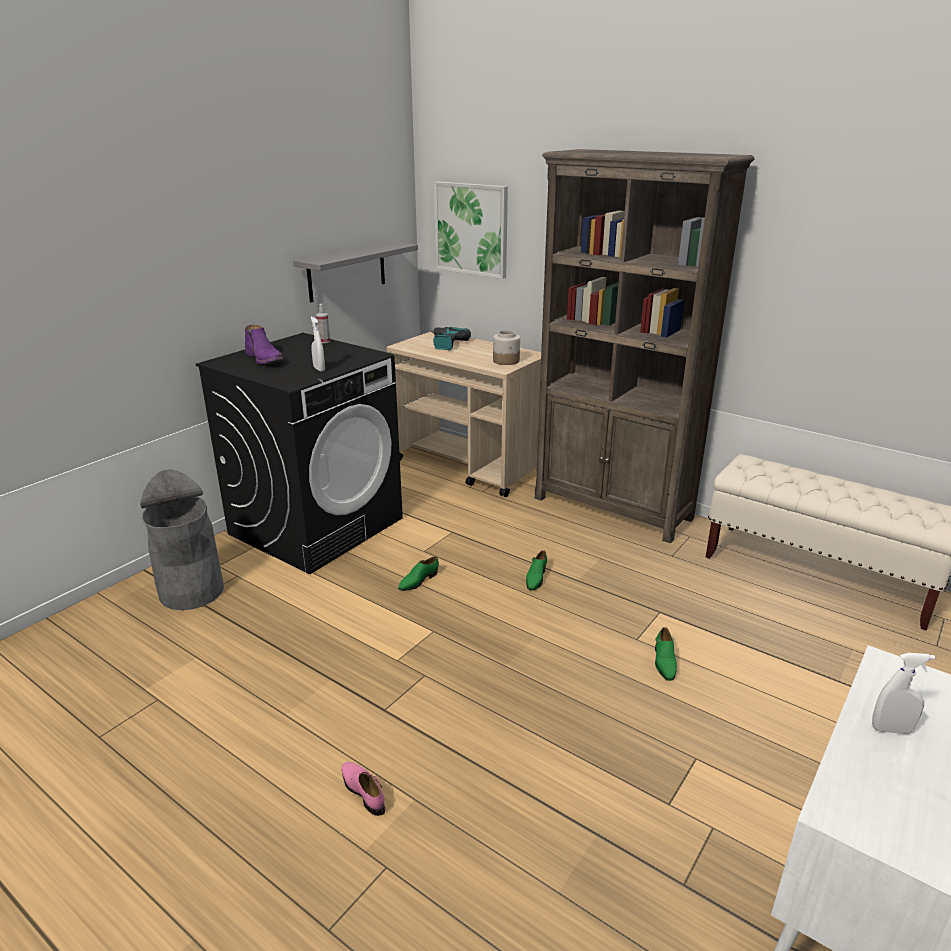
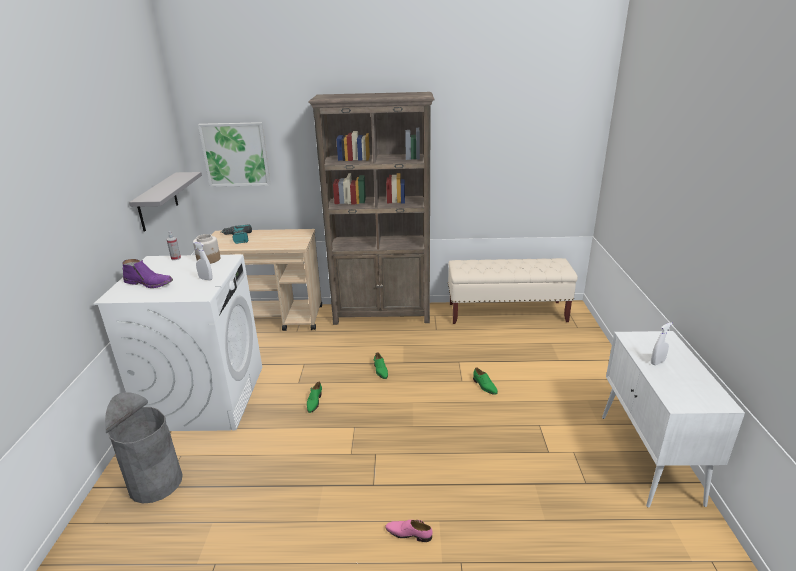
camera: 35 degrees left, 0 degrees up
black washing machine [196,333,403,574] -> white washing machine [94,254,262,431]
jar [493,330,520,365] -> jar moved to [193,234,220,264]

